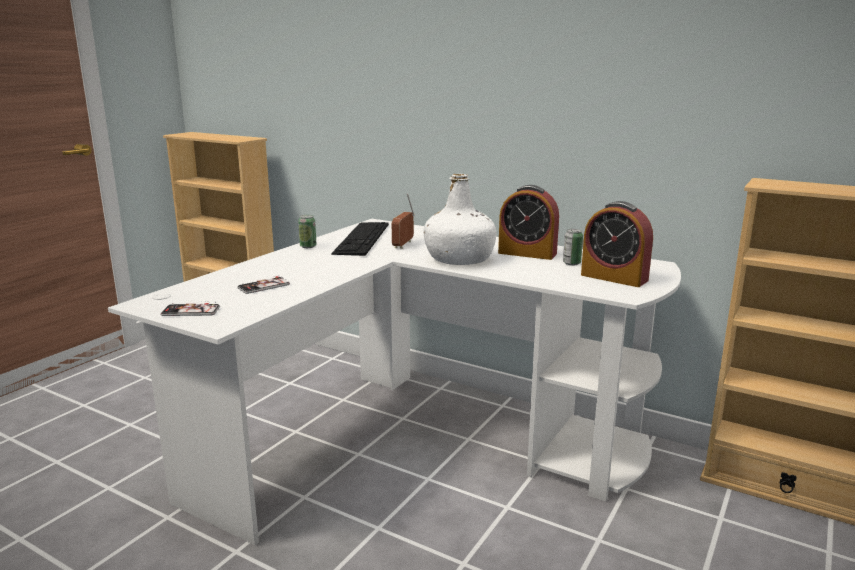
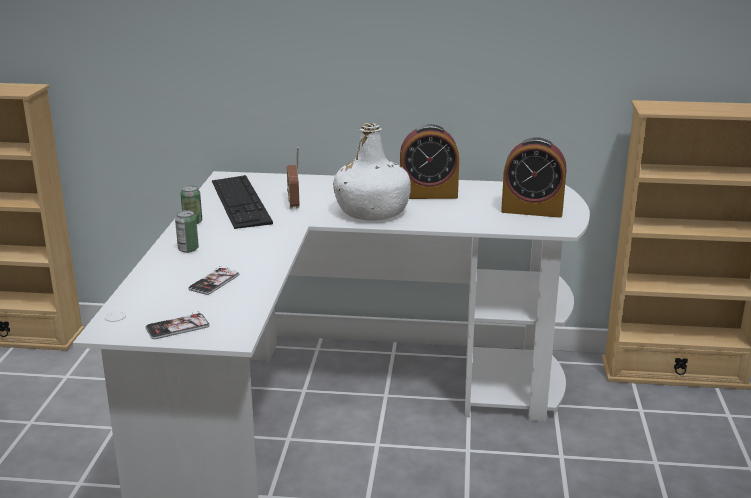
camera: 25 degrees left, 5 degrees up
can [563,229,583,265] -> can moved to [175,210,199,253]

